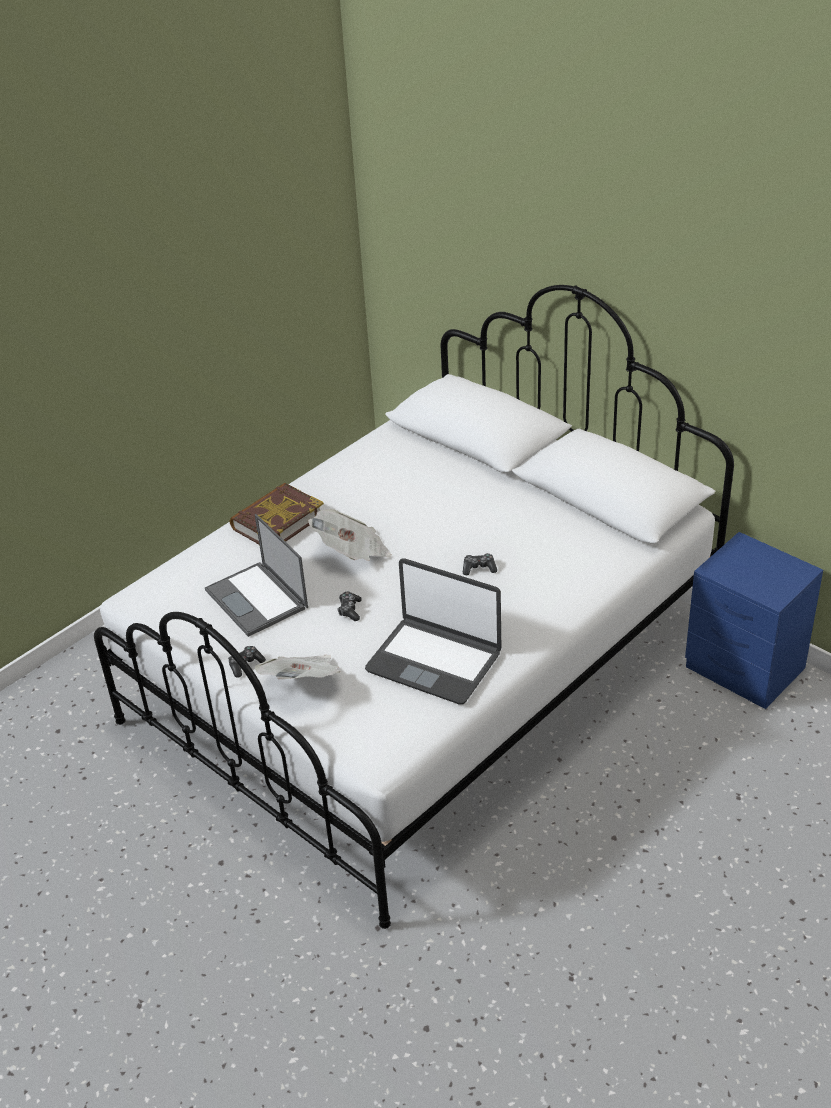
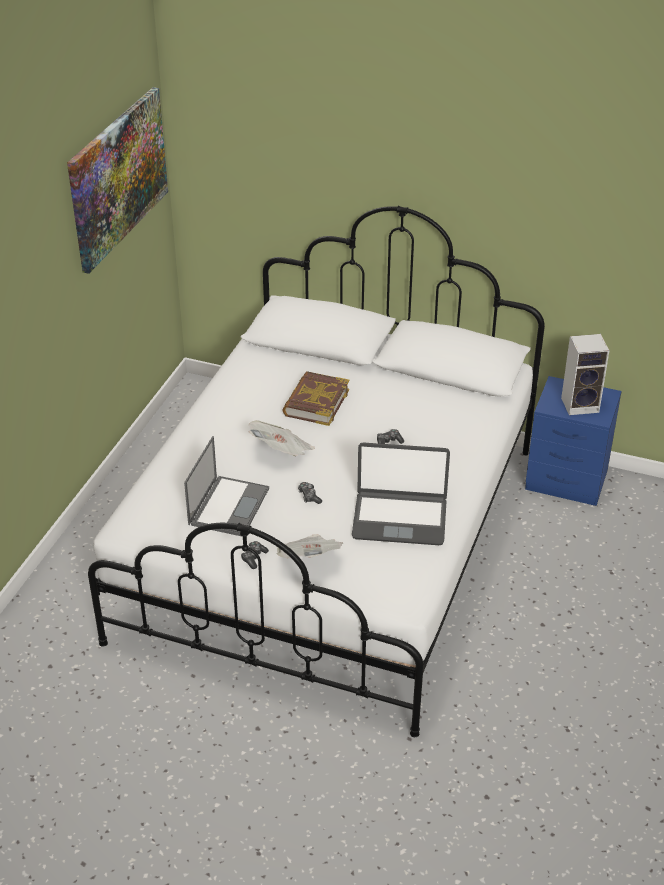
camera: 25 degrees left, 0 degrees up
laptop [205,514,308,637] -> laptop turned 105 degrees counterclockwise [184,436,269,537]
book [229,483,324,544] -> book moved to [282,371,349,426]
none -> picture [67,87,168,274]
none -> speaker [561,334,610,415]

